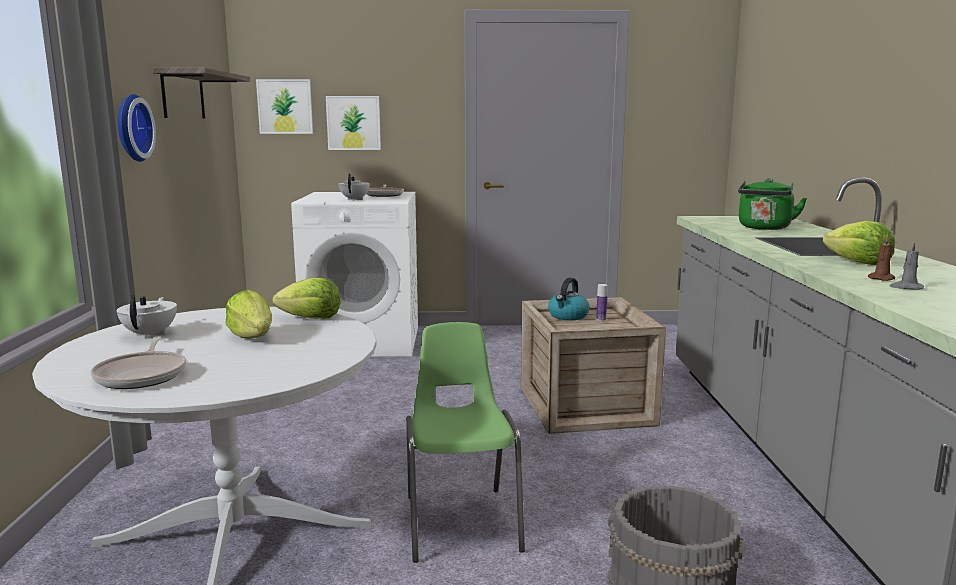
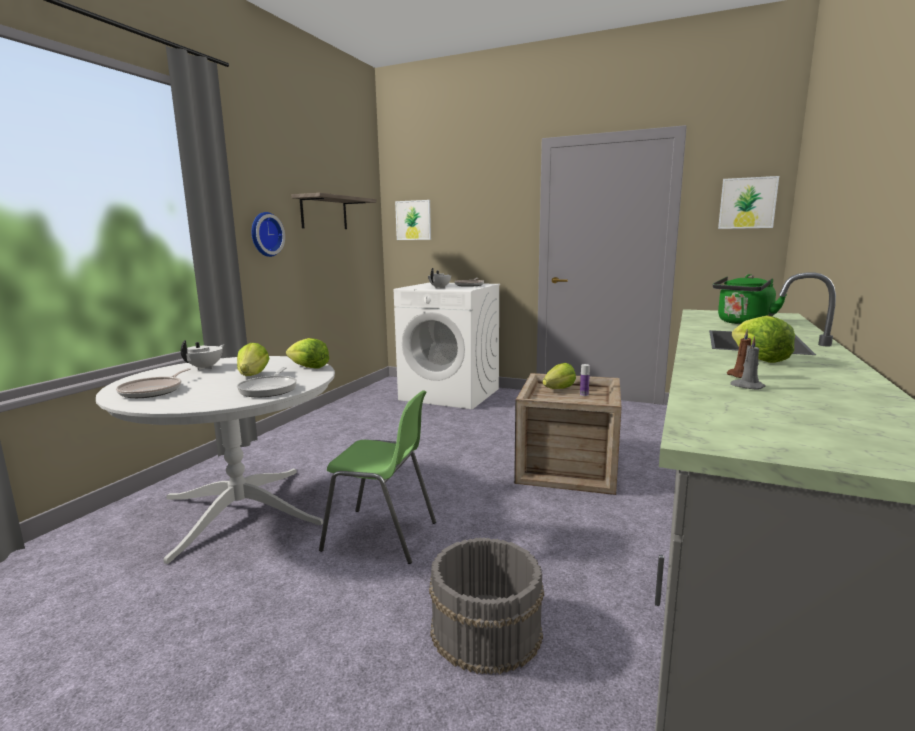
camera: 25 degrees right, 0 degrees up
picture [326,96,381,150] -> picture moved to [718,176,779,229]
green chair [406,322,525,563] -> green chair turned 90 degrees clockwise [319,390,436,564]
kettle [548,278,589,320] -> lettuce [542,363,576,389]
none -> frying pan [237,367,297,397]

